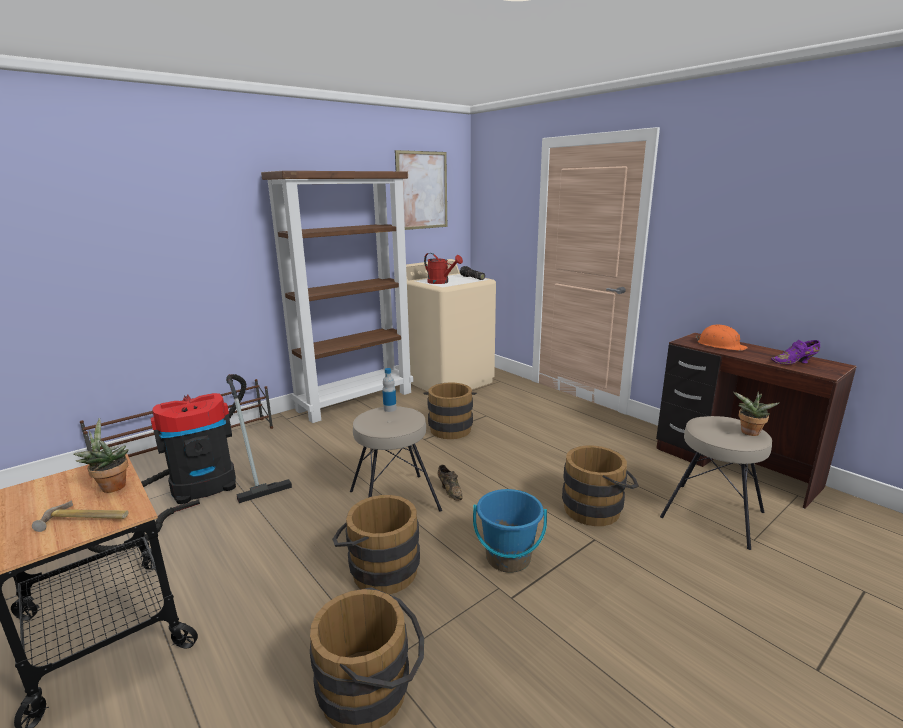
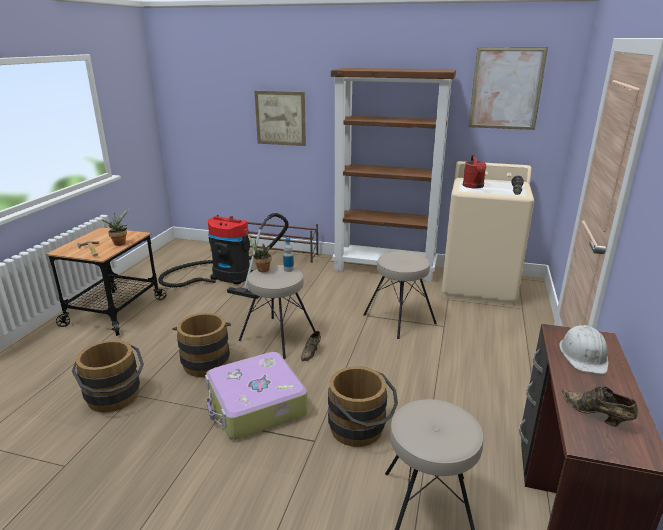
camera: 55 degrees right, 5 degrees up
brown bucket [423,382,477,439] -> beige stool [363,252,437,339]
blue bucket [473,489,547,573] -> suitcase [205,352,308,440]
orange hard hat [696,325,748,351] -> white hard hat [559,325,609,374]
potted plant [733,391,779,436] -> potted plant moved to [248,235,272,272]
purple shoe [771,340,820,364] -> brown shoe [562,386,638,426]
none -> picture [255,91,306,146]

